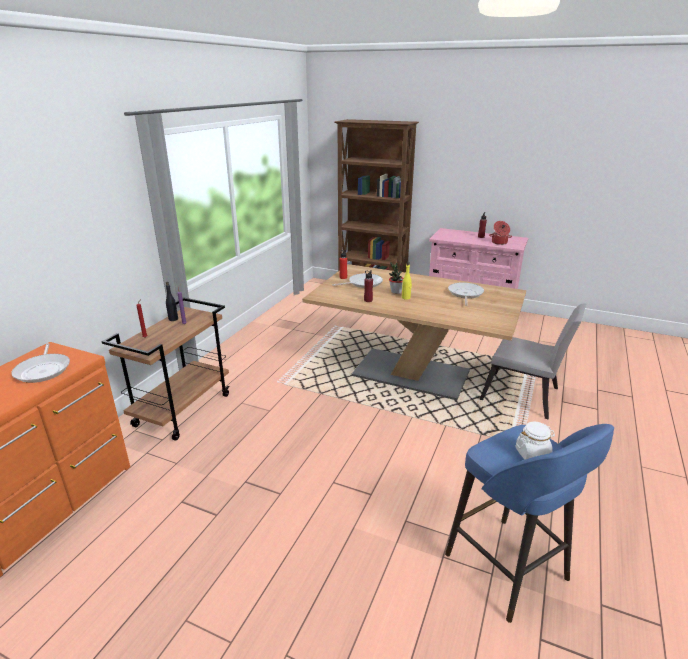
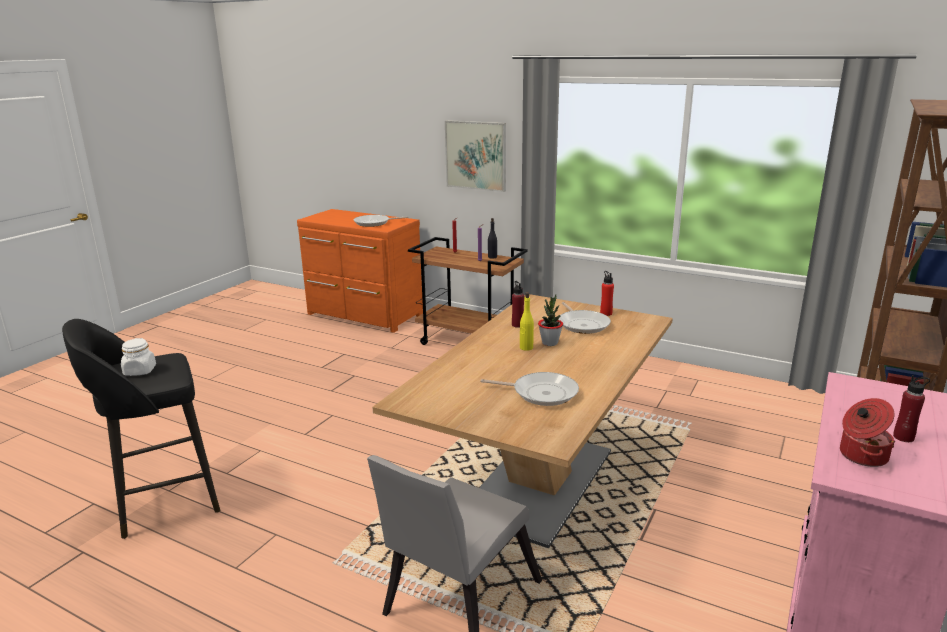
camera: 95 degrees right, 5 degrees down
blue stool [445,424,614,623] -> black stool [62,319,220,539]
none -> picture [445,120,506,192]

